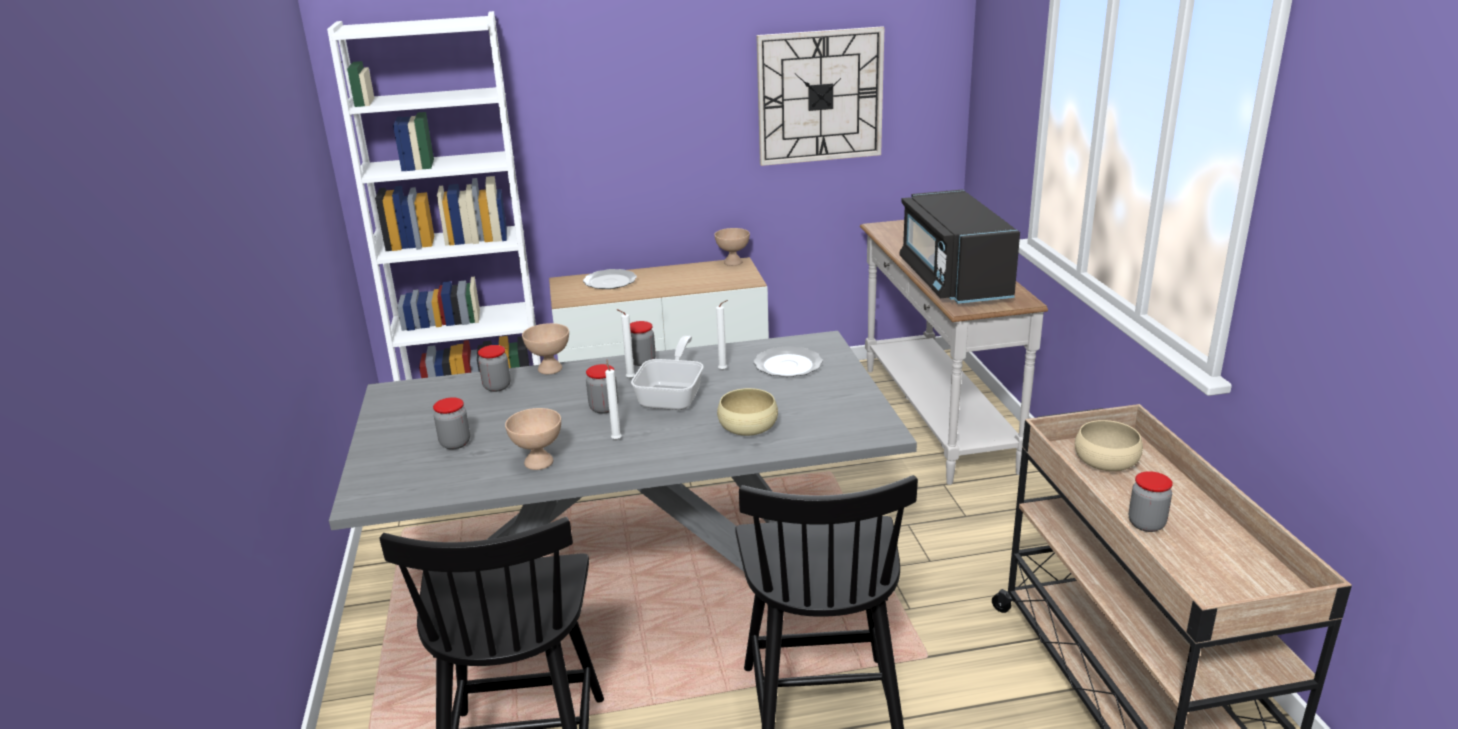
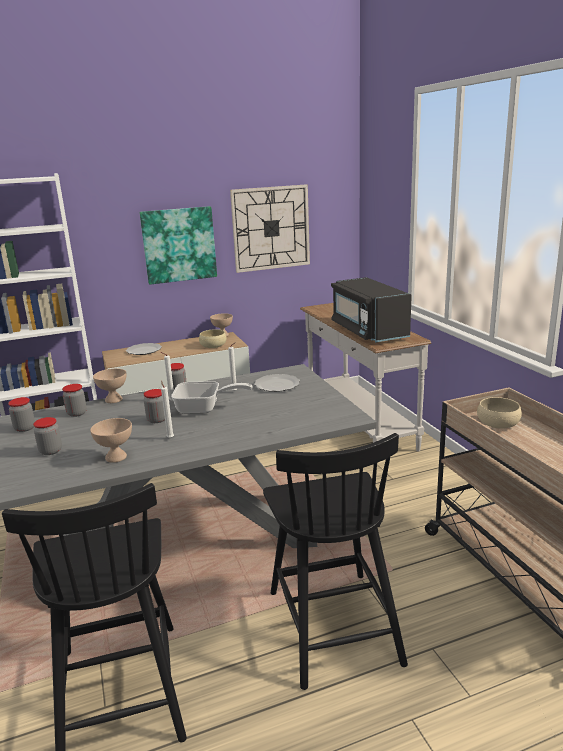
camera: 10 degrees left, 5 degrees down
frying pan [631,335,704,410] -> frying pan turned 90 degrees clockwise [171,381,253,414]
beige bowl [717,388,778,436] -> beige bowl moved to [199,329,227,348]
jar [1129,471,1173,532] -> jar moved to [8,397,35,432]
none -> picture [139,206,217,285]

